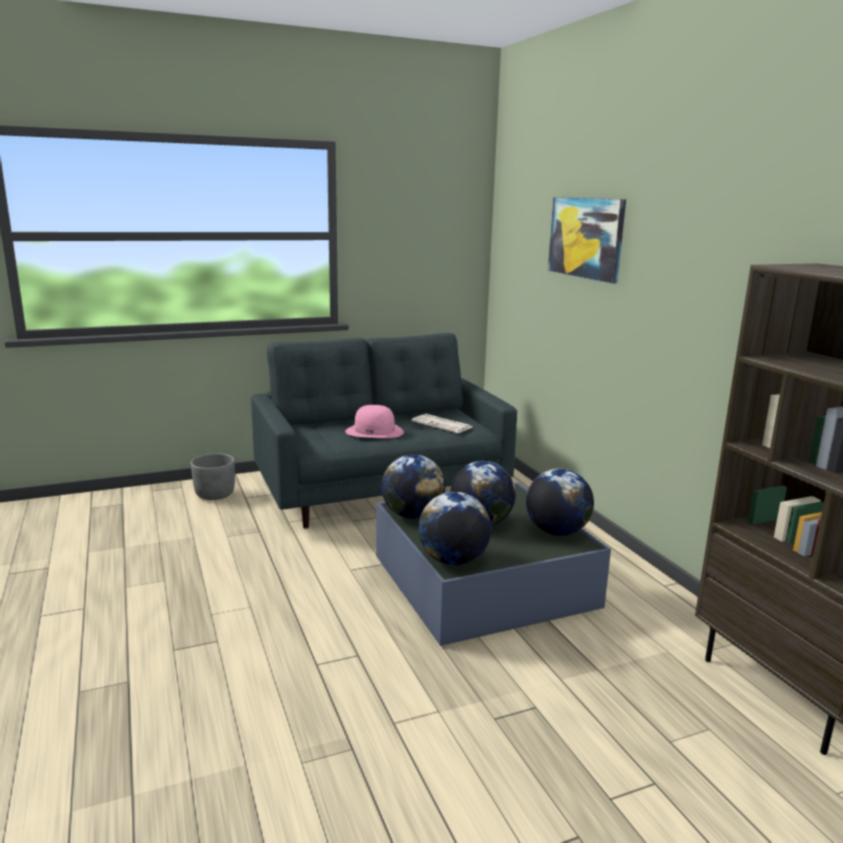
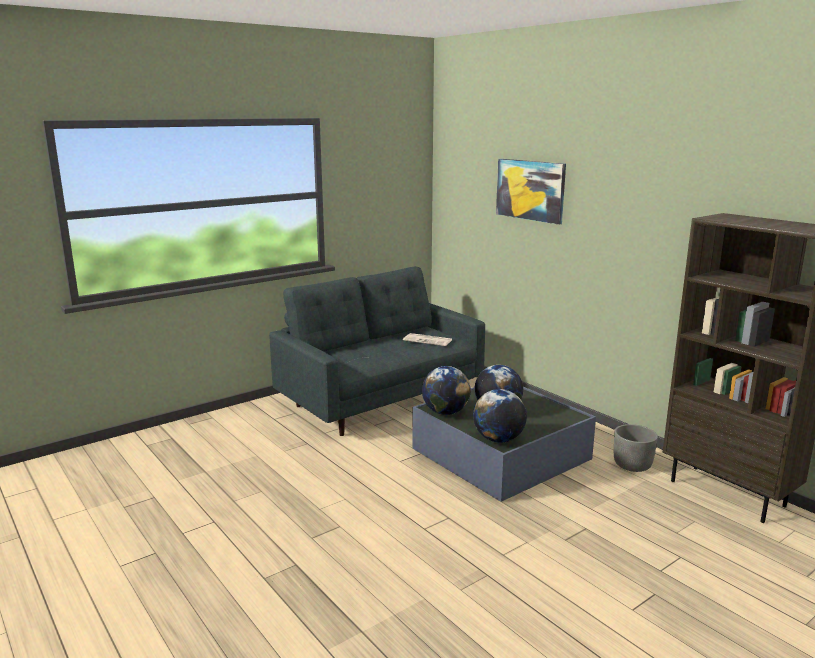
camera: 15 degrees left, 0 degrees up
grey planter [191,453,235,500] -> grey planter moved to [614,424,658,472]
pink hat [345,405,404,438] -> none
globe [526,469,594,536] -> none

